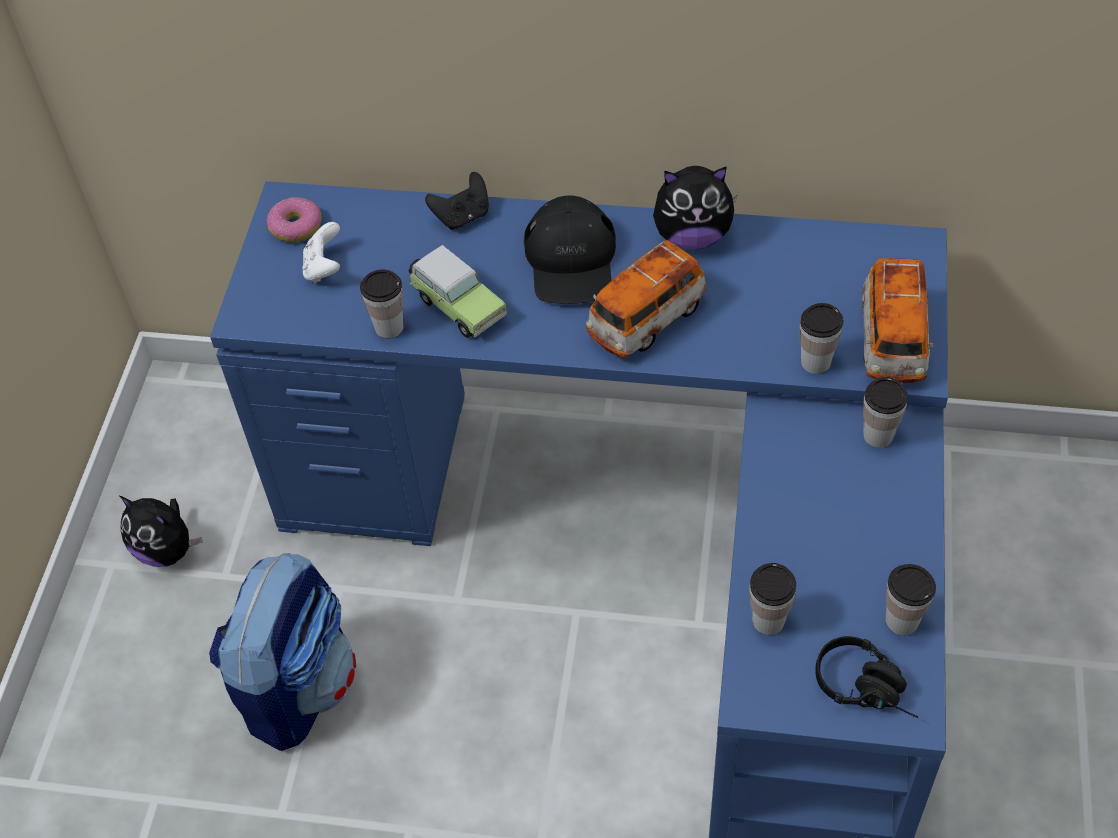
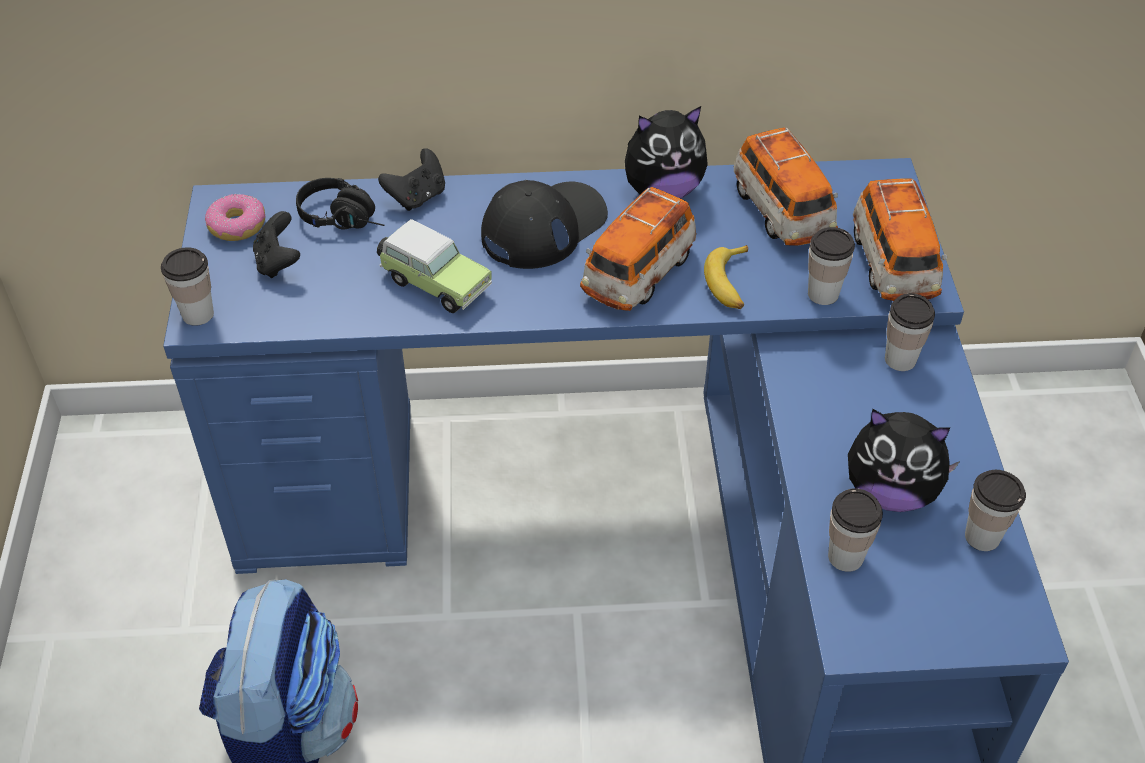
camera: 15 degrees left, 5 degrees down
plush toy [120,496,203,567] -> plush toy moved to [848,409,960,512]
white game controller [302,222,340,283] -> black game controller [253,211,300,278]
cup [360,269,403,338] -> cup moved to [161,247,214,326]
black cap [524,195,616,304] -> black cap turned 120 degrees counterclockwise [481,180,608,269]
black headphones [815,636,918,718] -> black headphones moved to [296,178,384,229]
none -> banana [704,245,748,309]
none -> toy car [733,127,838,246]

